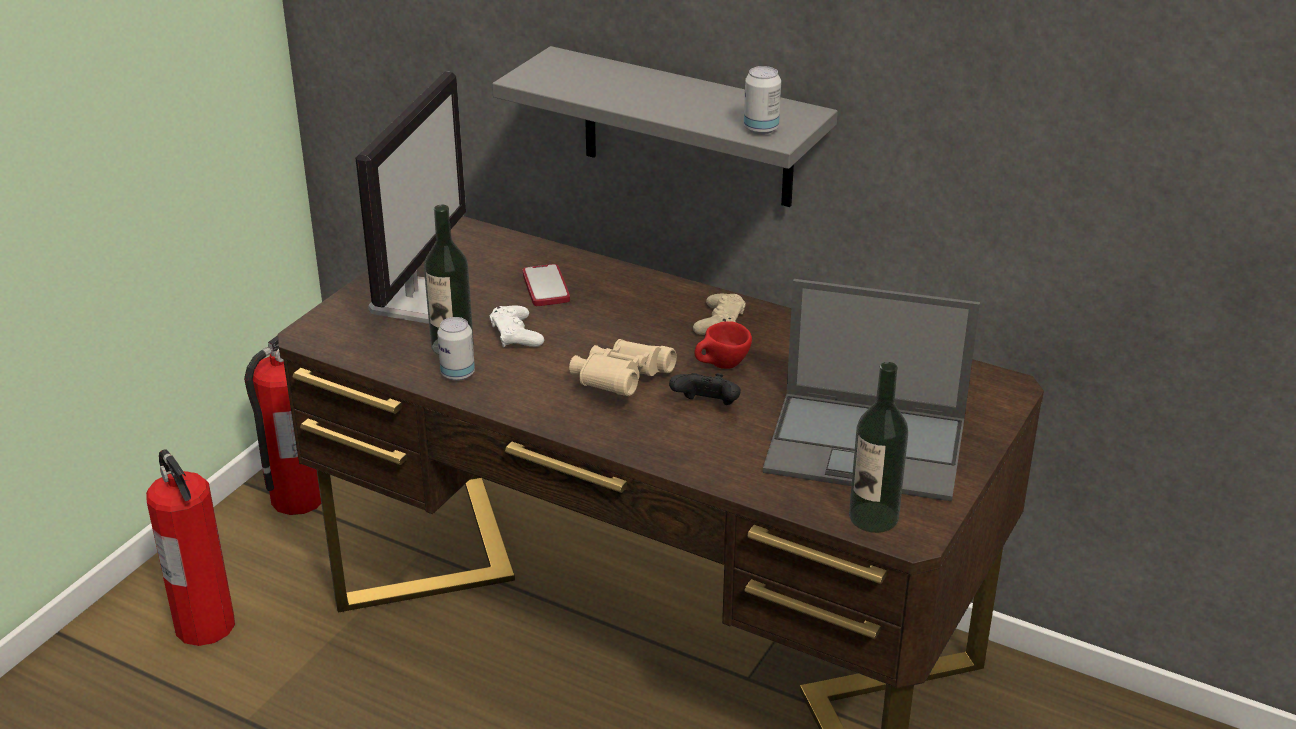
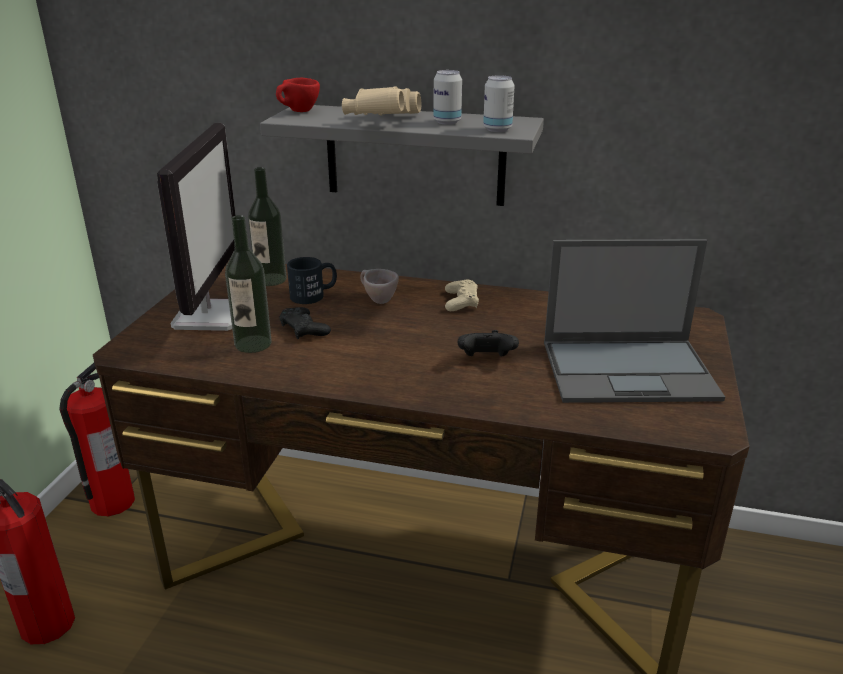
camera: 15 degrees left, 5 degrees down
can [437,317,475,381] -> can moved to [433,70,462,125]
white game controller [490,305,544,347] -> black game controller [279,307,331,339]
phone [522,264,570,306] -> black mug [287,257,337,304]
beige binoculars [569,339,677,396] -> beige binoculars moved to [342,86,421,115]
red cup [694,321,752,369] -> red cup moved to [276,78,320,112]
bottle [849,362,908,533] -> bottle moved to [248,167,287,286]
none -> beige cup [360,269,399,304]

